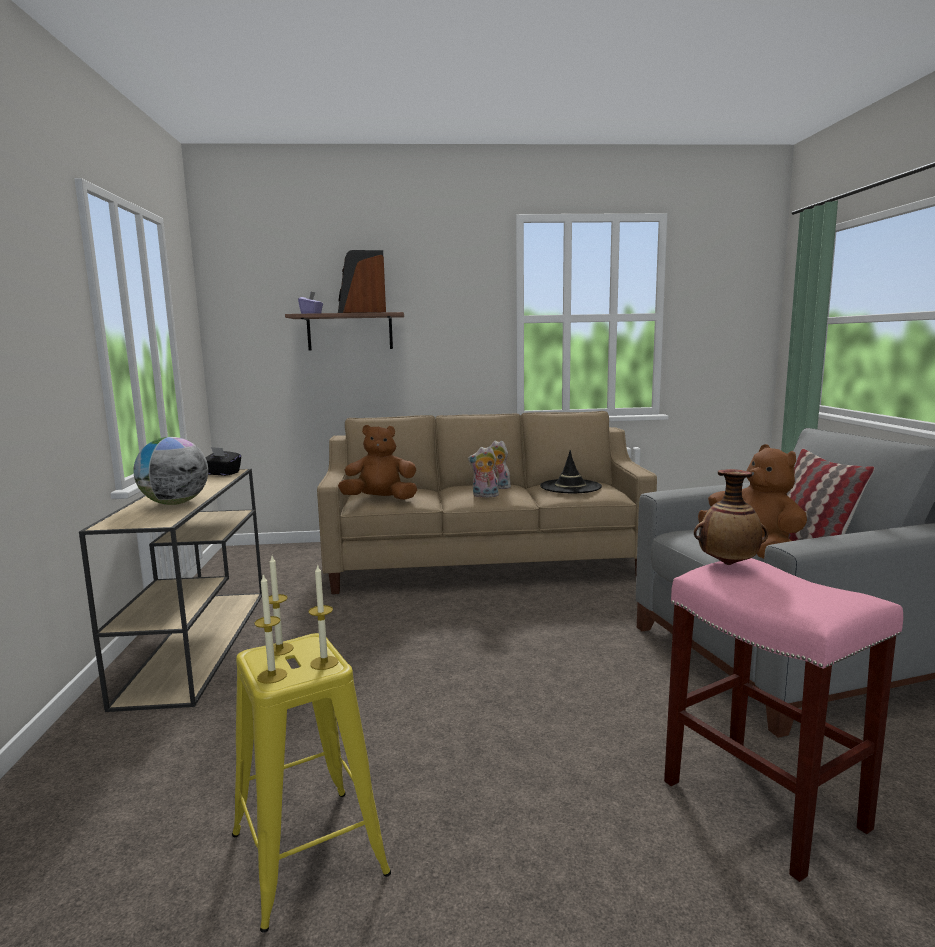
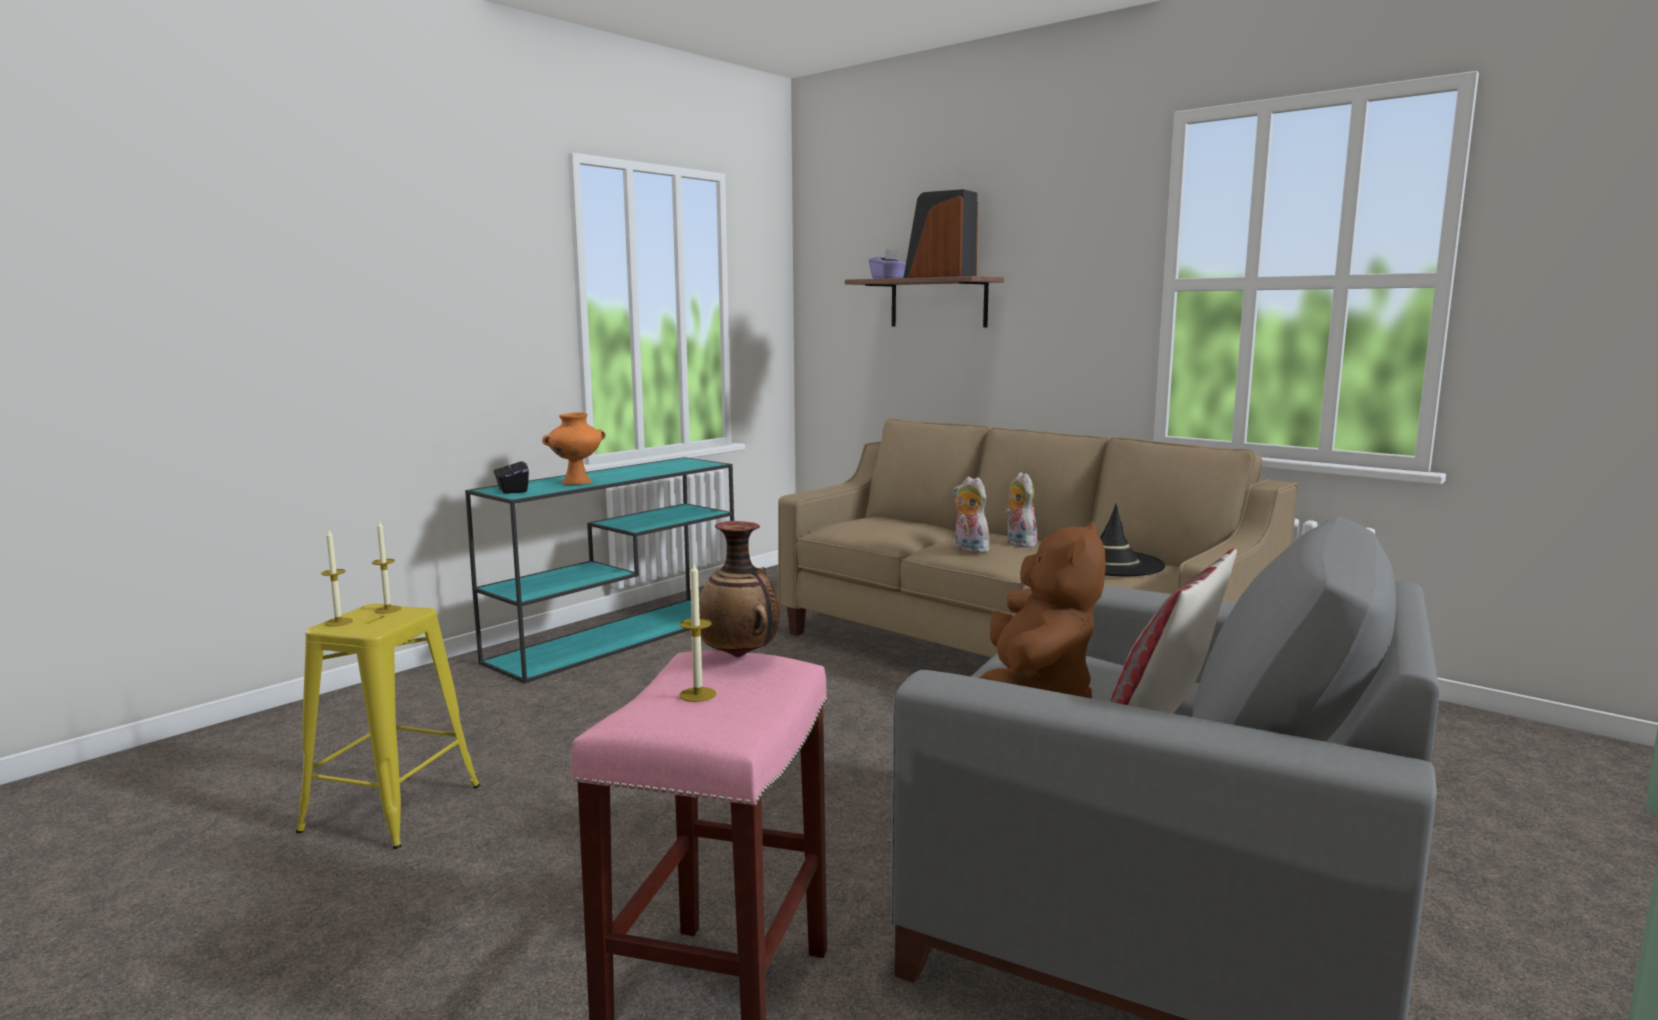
camera: 45 degrees right, 0 degrees up
beige console table [79,469,262,712] -> turquoise console table [465,457,734,683]
globe [133,437,208,505] -> orange vase [542,413,606,485]
black tissue box [205,447,241,476] -> black tissue box moved to [494,457,529,494]
candle [309,564,338,670] -> candle moved to [680,563,717,702]
brown plush toy [338,425,417,500] -> none

